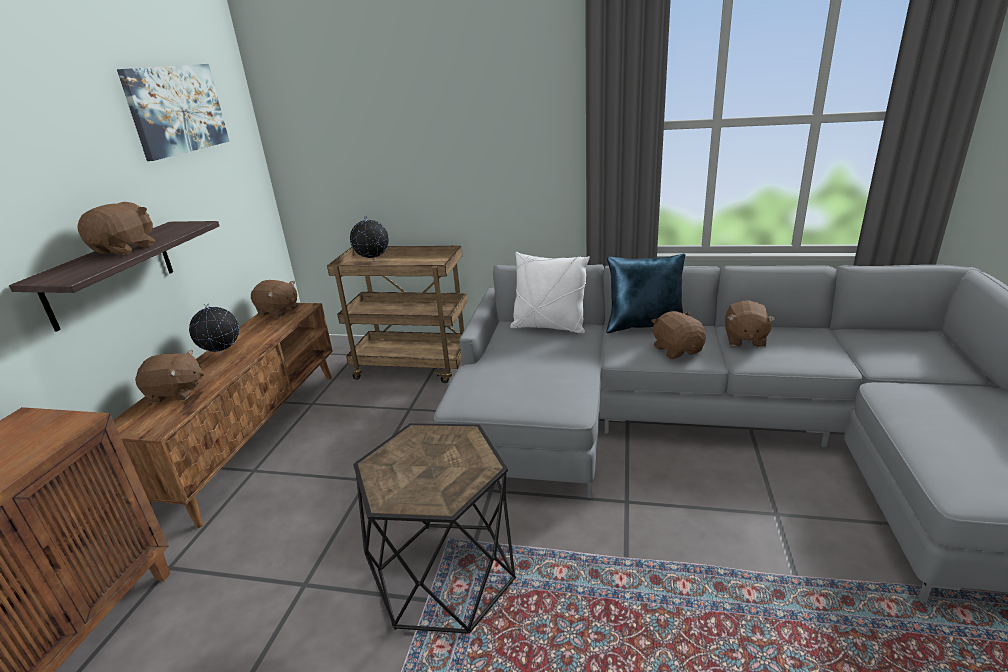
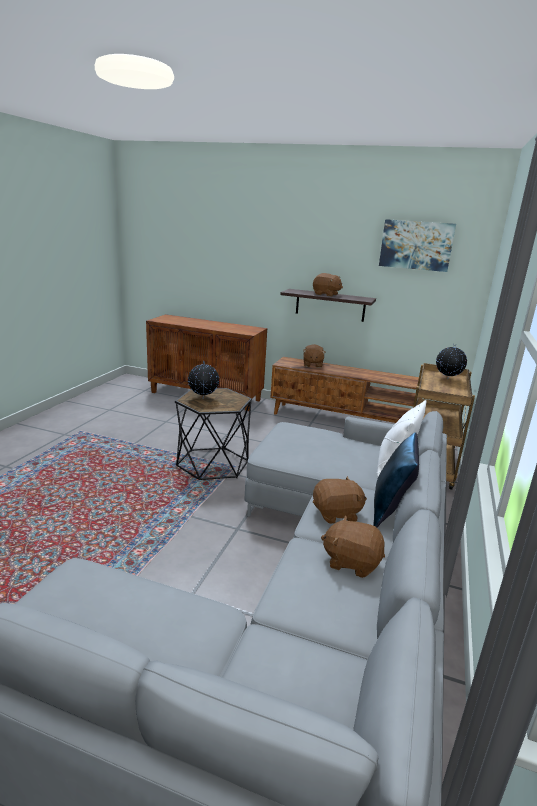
camera: 95 degrees right, 5 degrees down
globe [189,304,239,355] -> globe moved to [188,361,219,399]
brown plush toy [251,280,298,317] -> none

